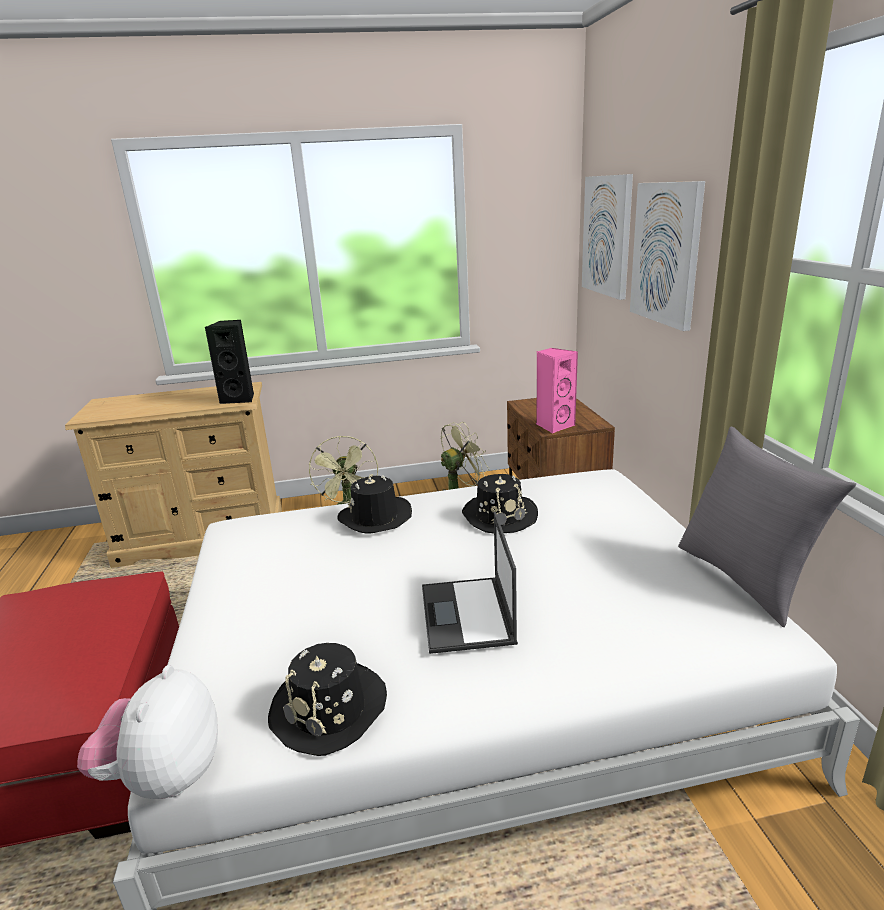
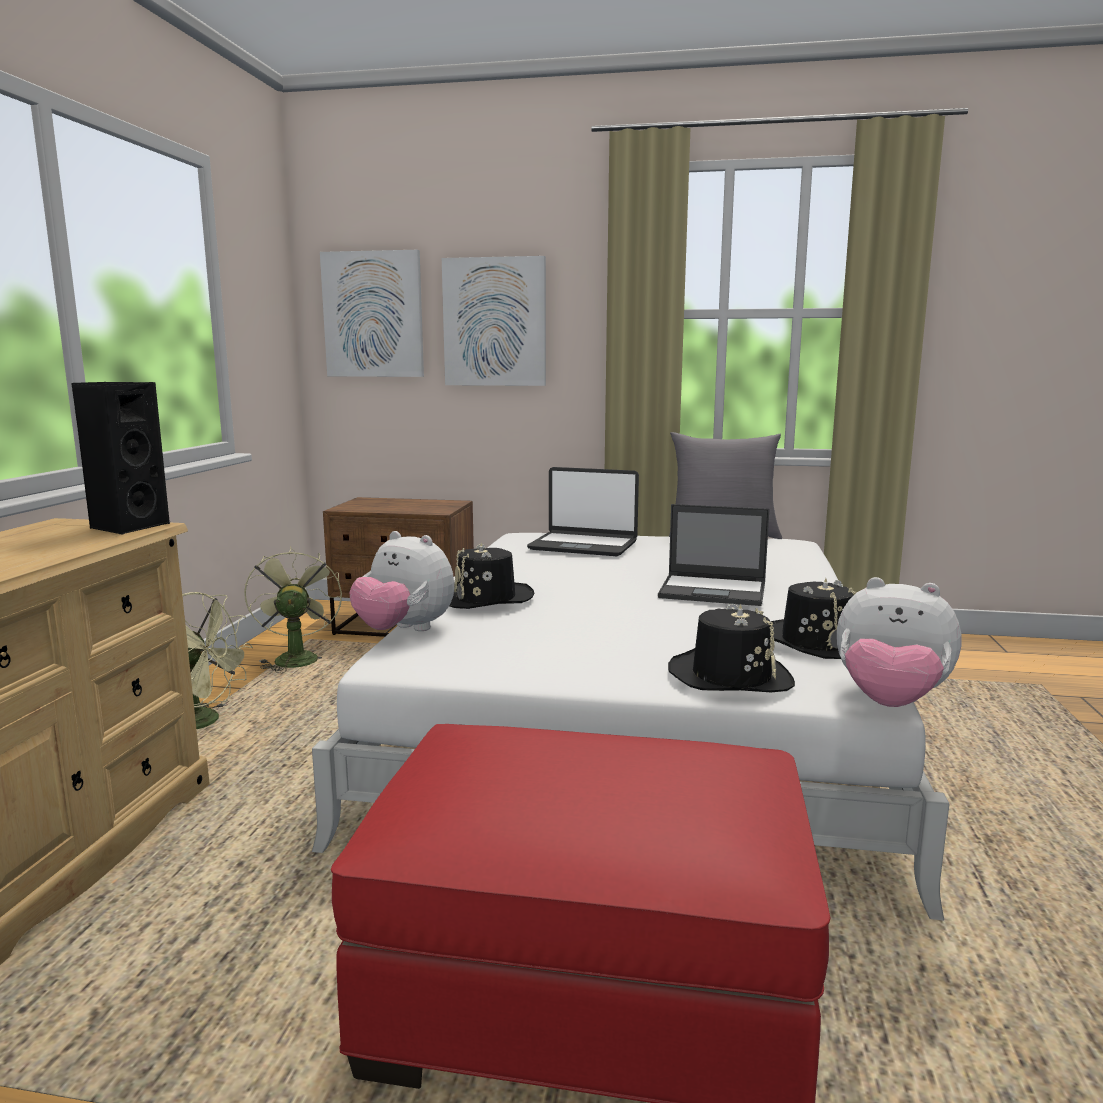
camera: 70 degrees left, 10 degrees down
black hat [462,474,538,534] -> black hat moved to [668,603,795,692]
pink speaker [536,348,578,433] -> none
none -> plush toy [350,531,454,631]
none -> laptop [527,467,639,556]

